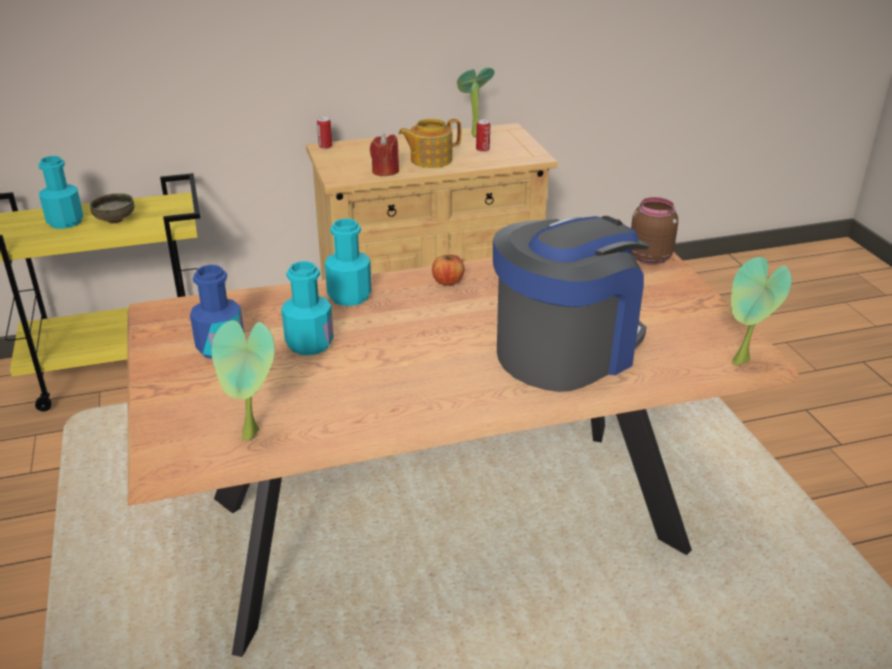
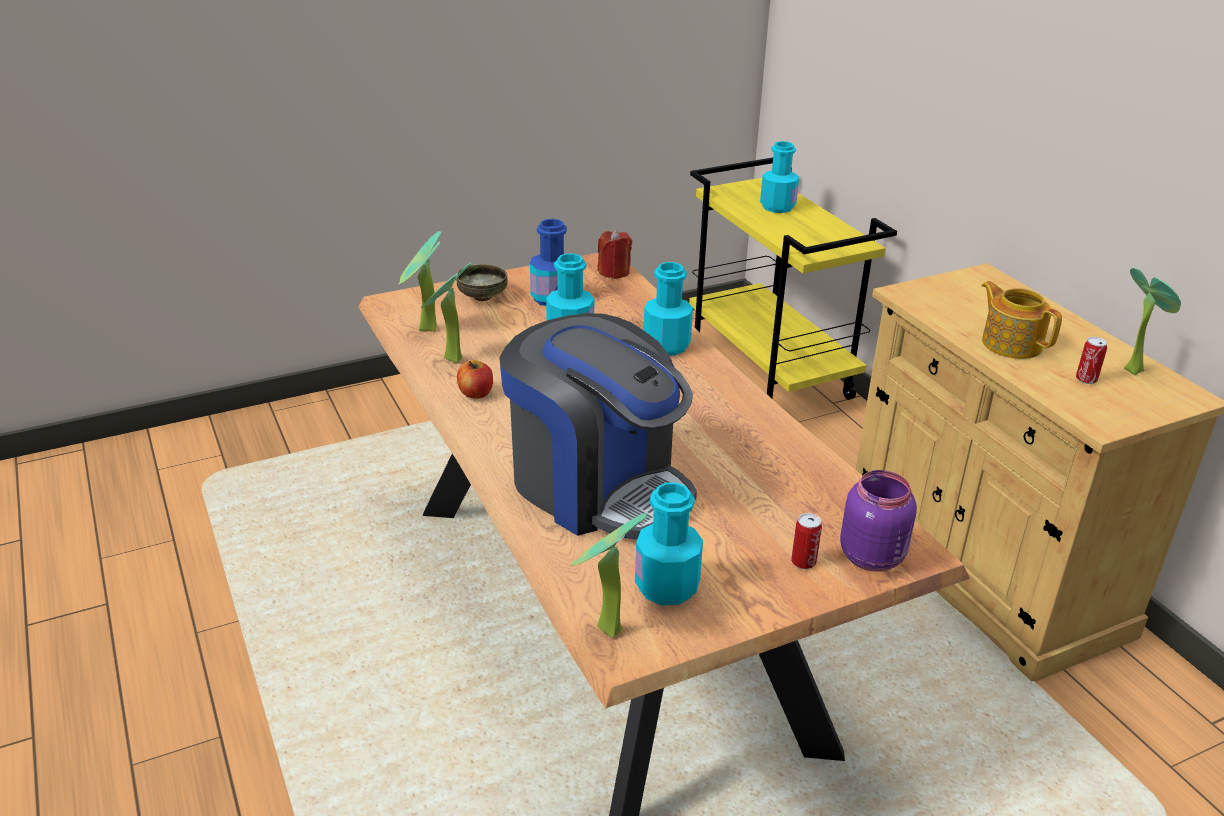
camera: 80 degrees right, 0 degrees up
bowl [90,193,134,223] -> bowl moved to [456,264,508,301]
can [317,117,332,149] -> can moved to [791,513,822,569]
red candle [370,134,399,177] -> red candle moved to [597,230,632,279]
apple [432,255,464,285] -> apple moved to [457,360,493,399]
brown jar [631,197,678,265] -> purple jar [840,470,917,572]
none -> potted plant [421,262,471,363]
none -> turquoise bottle [635,482,703,605]

